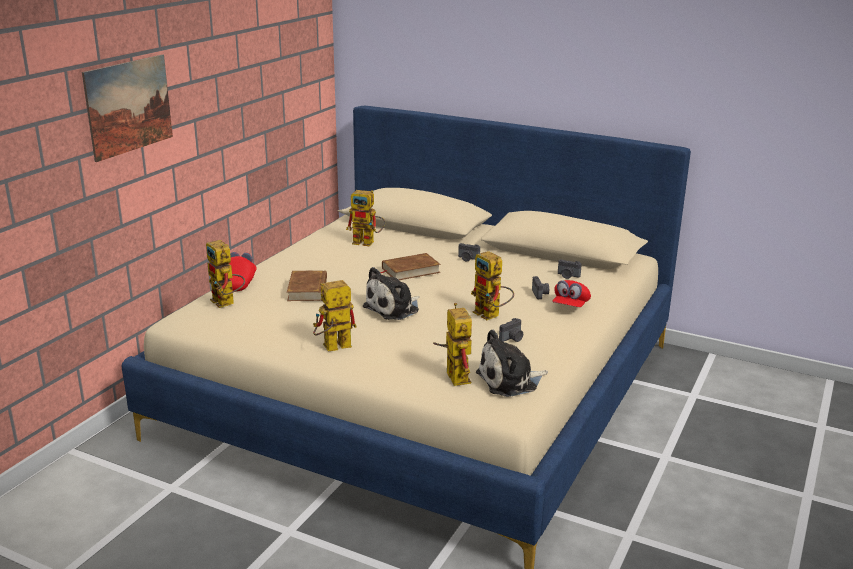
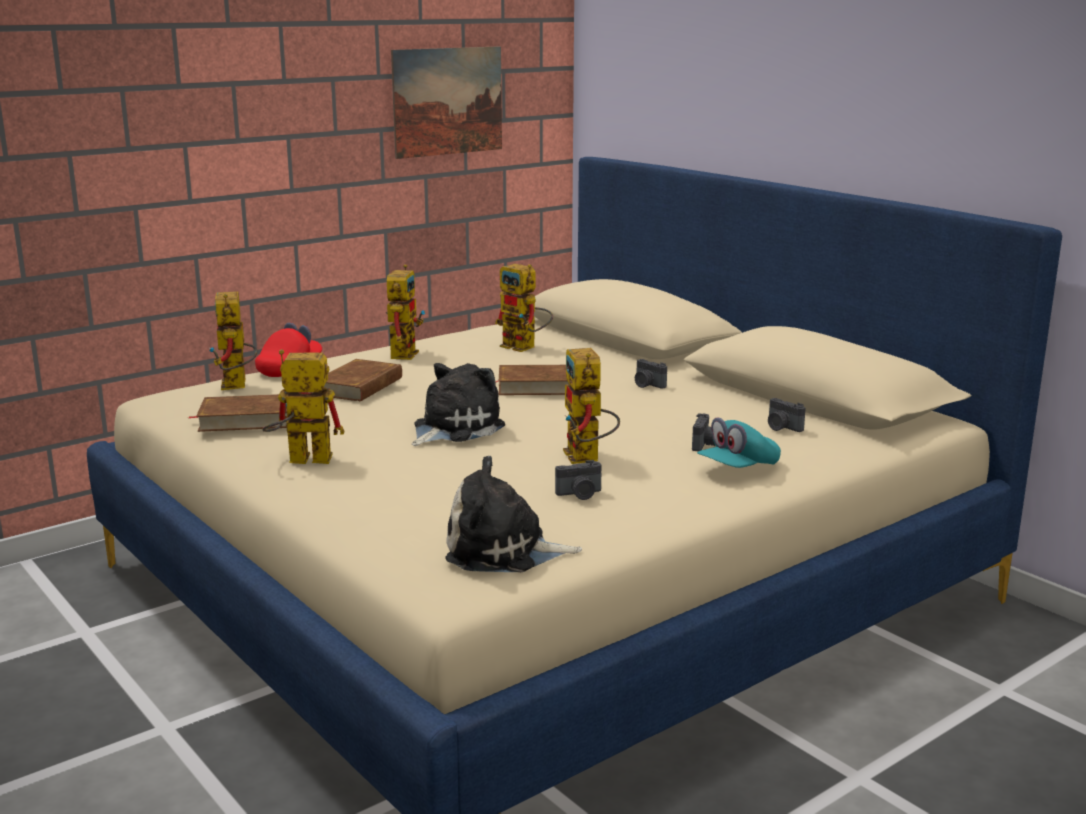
camera: 25 degrees right, 5 degrees down
picture [82,54,173,162] -> picture moved to [391,46,502,159]
plush toy [362,267,419,320] -> plush toy turned 150 degrees clockwise [412,363,505,446]
toy robot [433,303,472,386] -> toy robot moved to [386,264,425,360]
red cap [552,280,591,307] -> turquoise cap [697,417,781,468]
none -> brown book [189,394,287,432]

